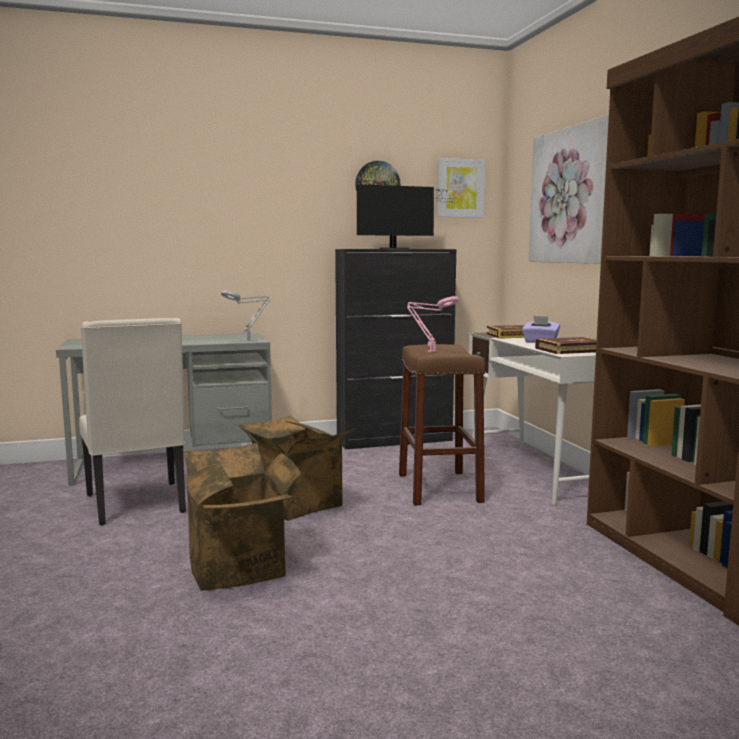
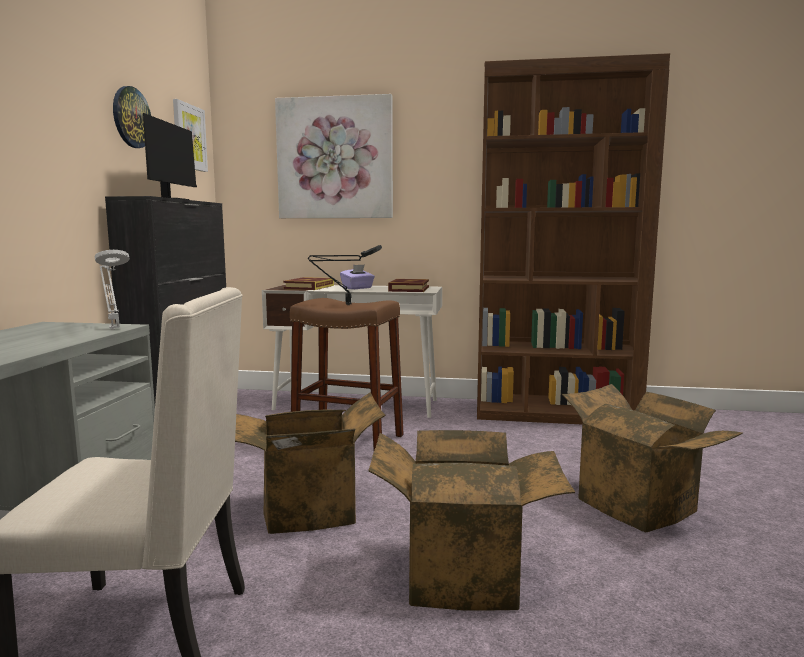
camera: 65 degrees left, 0 degrees up
pink table lamp [407,296,459,353] -> black table lamp [308,245,382,305]
none -> cardboard box [562,384,743,533]

